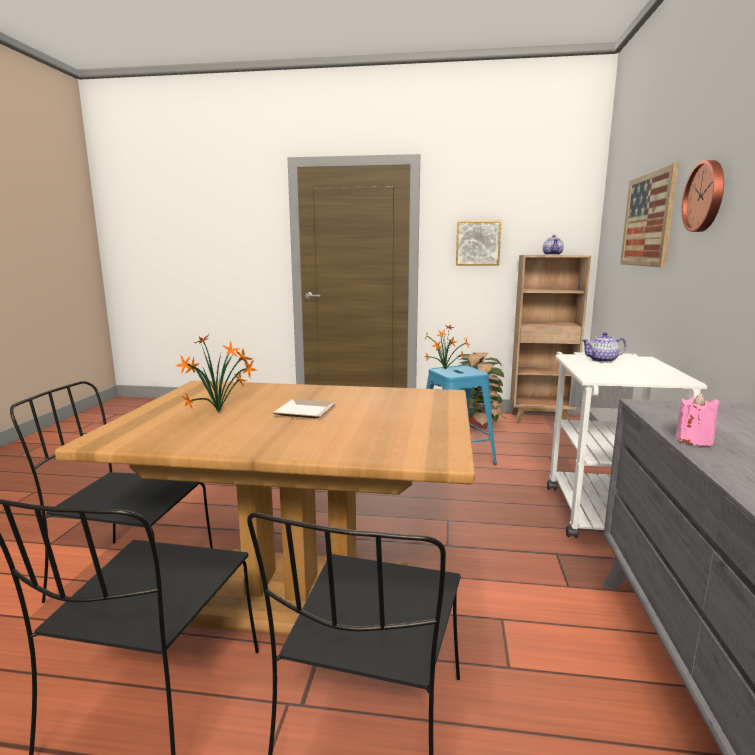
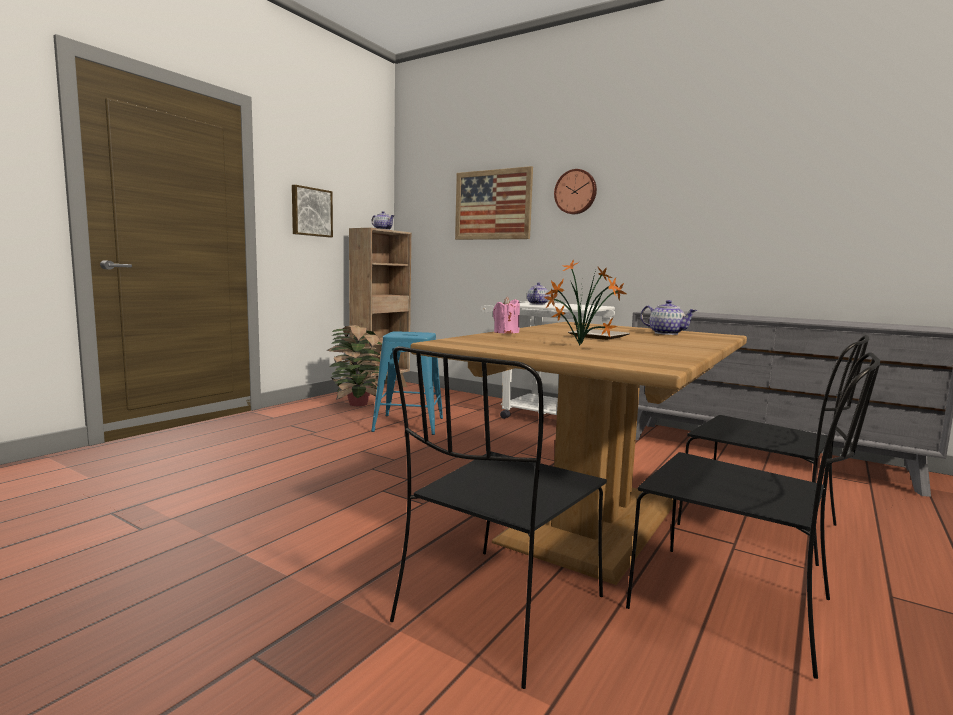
camera: 65 degrees left, 5 degrees down
potted plant [424,324,470,370] -> none
pink candle [675,393,720,446] -> pink candle moved to [493,297,520,334]
none -> teapot [641,300,697,335]

